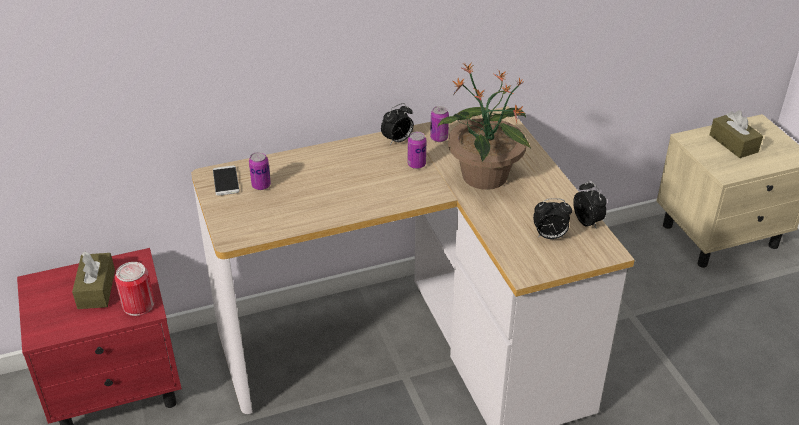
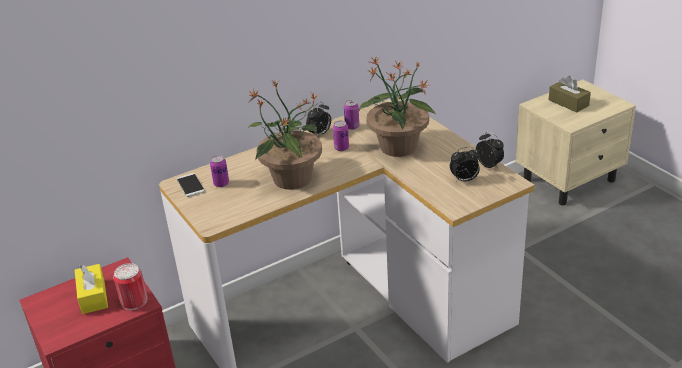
camera: 10 degrees left, 5 degrees down
brown tissue box [72,252,115,309] -> yellow tissue box [75,264,108,314]
none -> potted plant [247,80,322,190]

